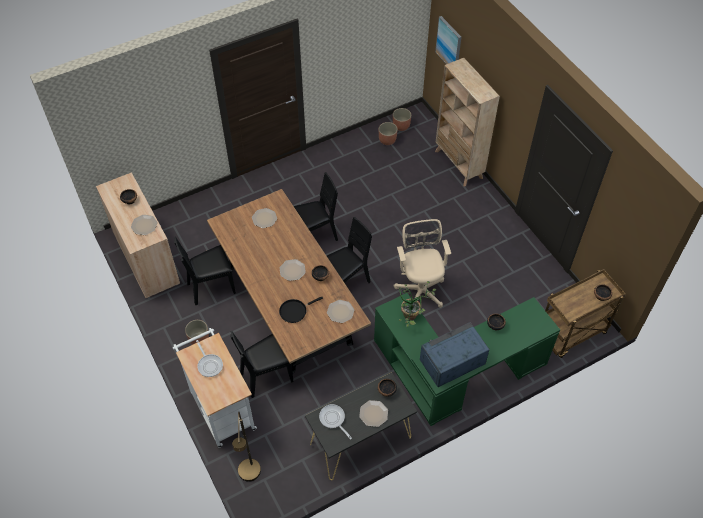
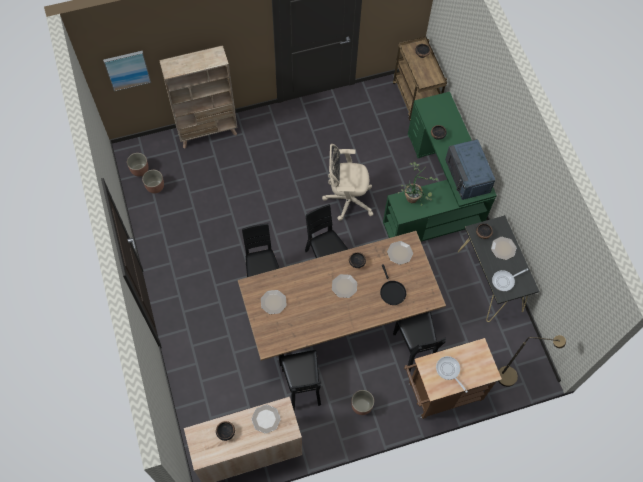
camera: 80 degrees left, 10 degrees up
white cart [173,328,257,448] -> brown cart [404,338,502,419]
frying pan [196,340,223,377] -> frying pan turned 105 degrees counterclockwise [436,356,468,393]

